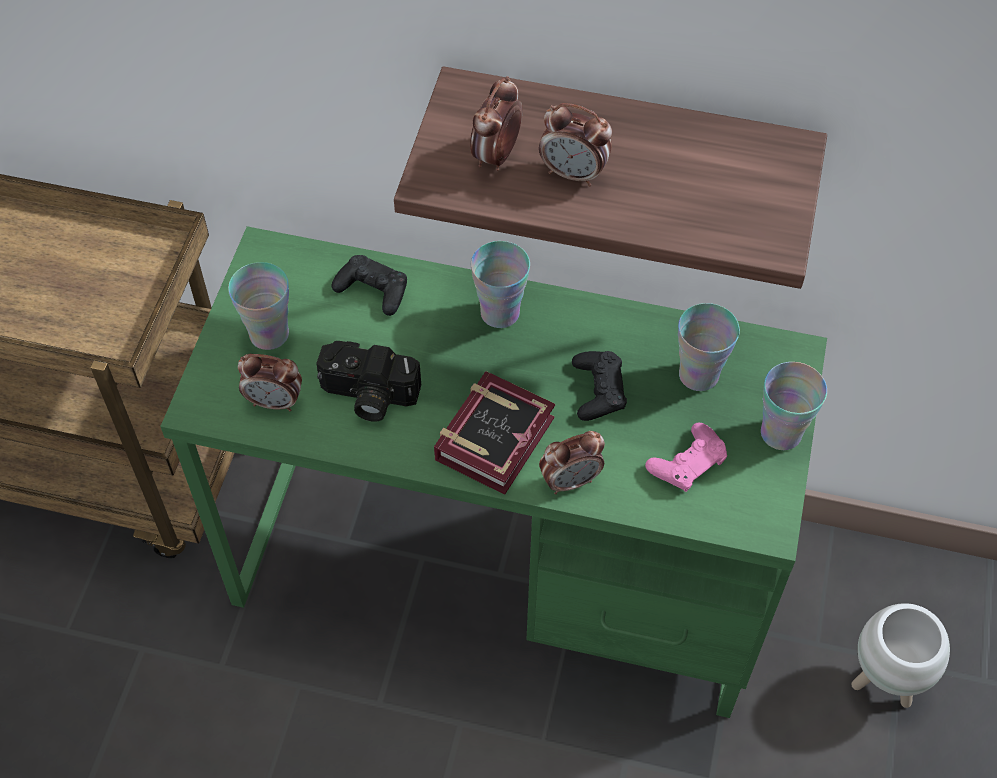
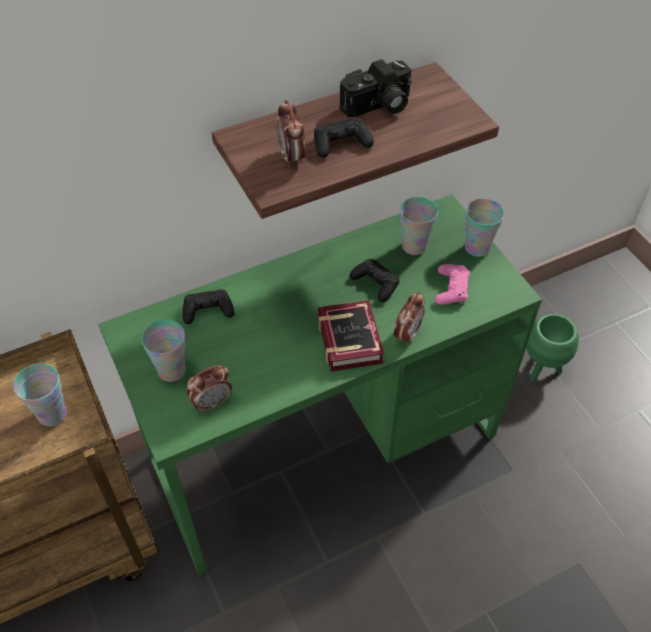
camera: 40 degrees left, 5 degrees down
camera [316,341,421,422] -> camera moved to [340,59,412,117]
cup [471,241,530,328] -> cup moved to [13,363,67,426]
alarm clock [539,103,612,186] -> black game controller [314,118,374,158]
white planter [851,603,950,708] -> green planter [526,314,579,382]

